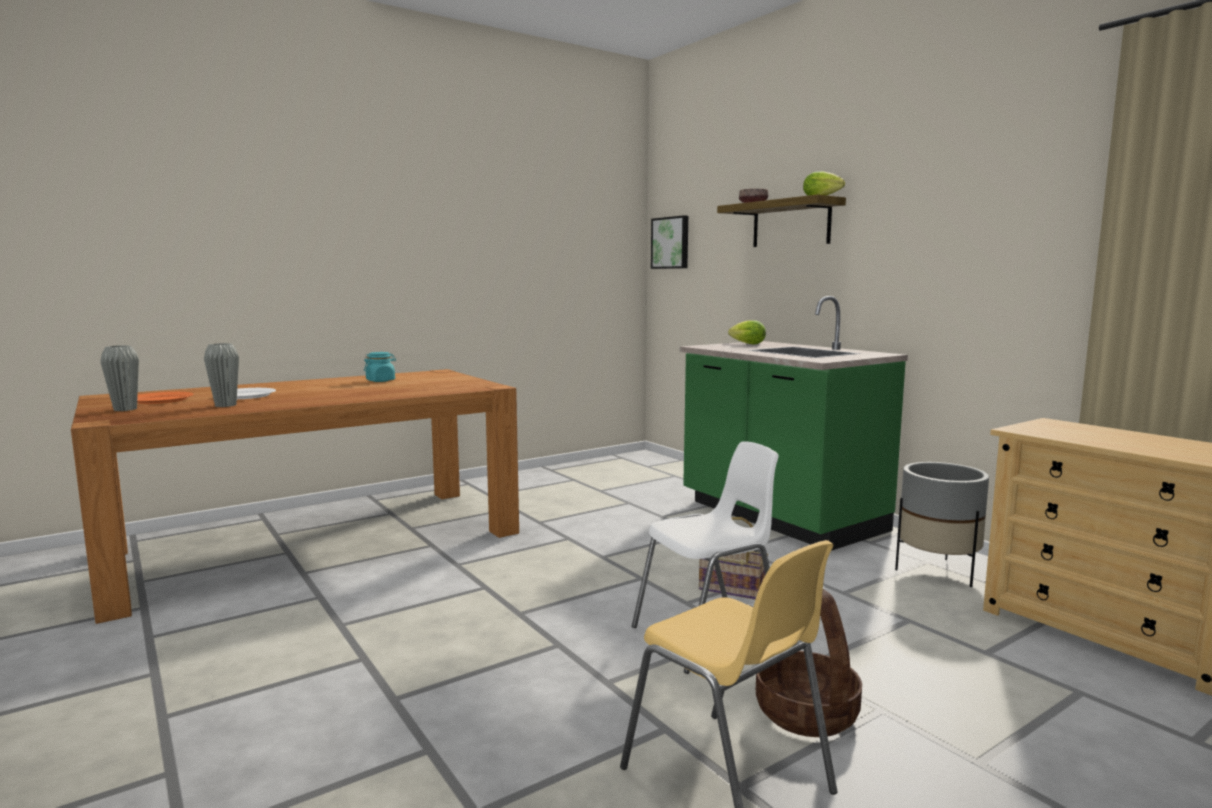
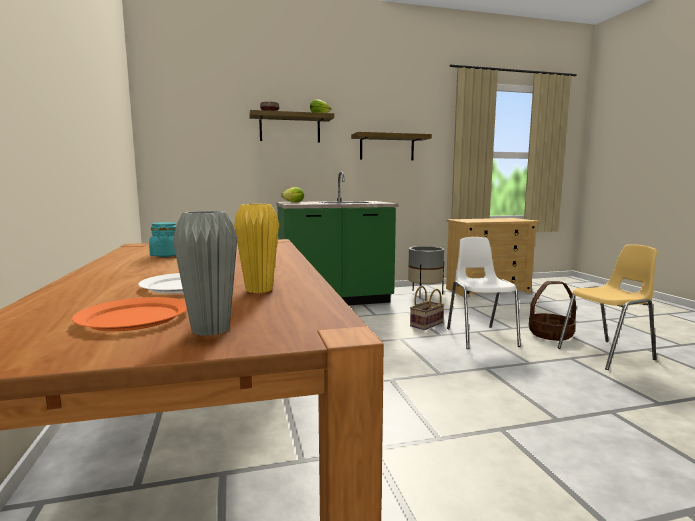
camera: 70 degrees left, 0 degrees up
grey vase [204,343,239,407] -> yellow vase [234,204,279,293]
picture [651,215,688,269] -> none
none -> shelf [351,132,432,160]

